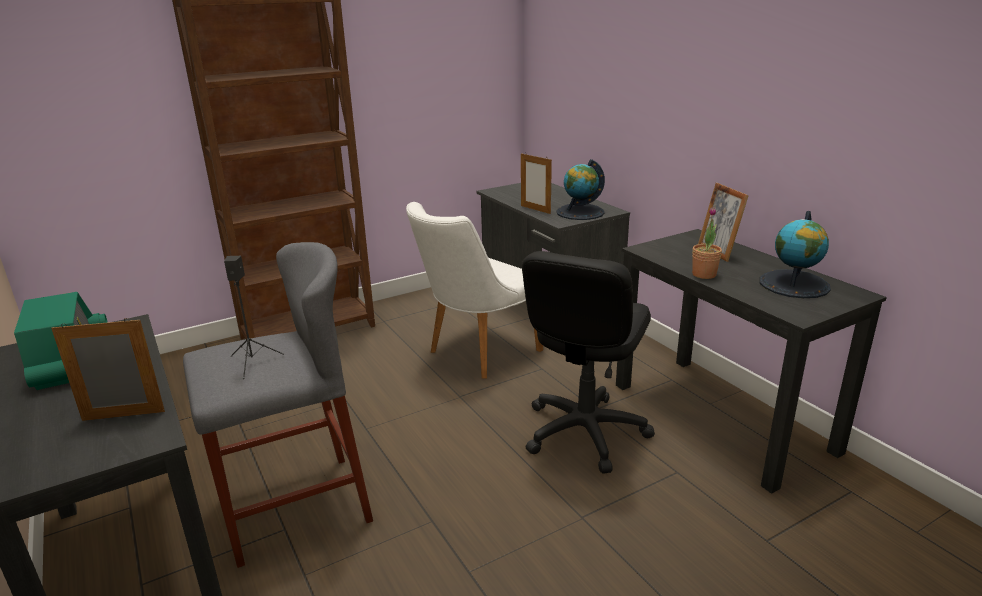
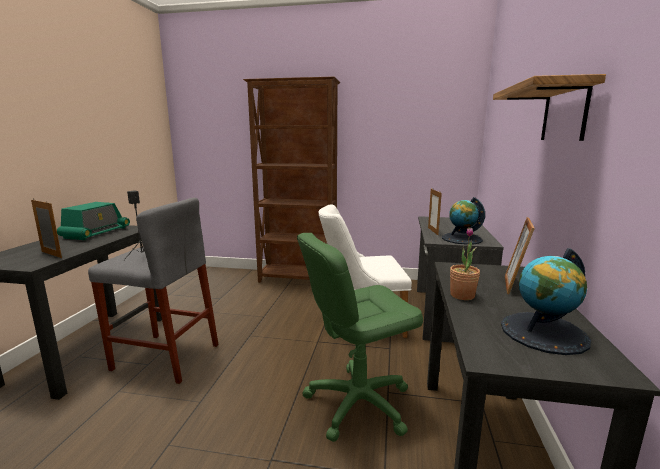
camera: 40 degrees right, 10 degrees down
black office chair [522,251,655,474] -> green office chair [297,233,423,442]
none -> shelf [493,74,606,141]

